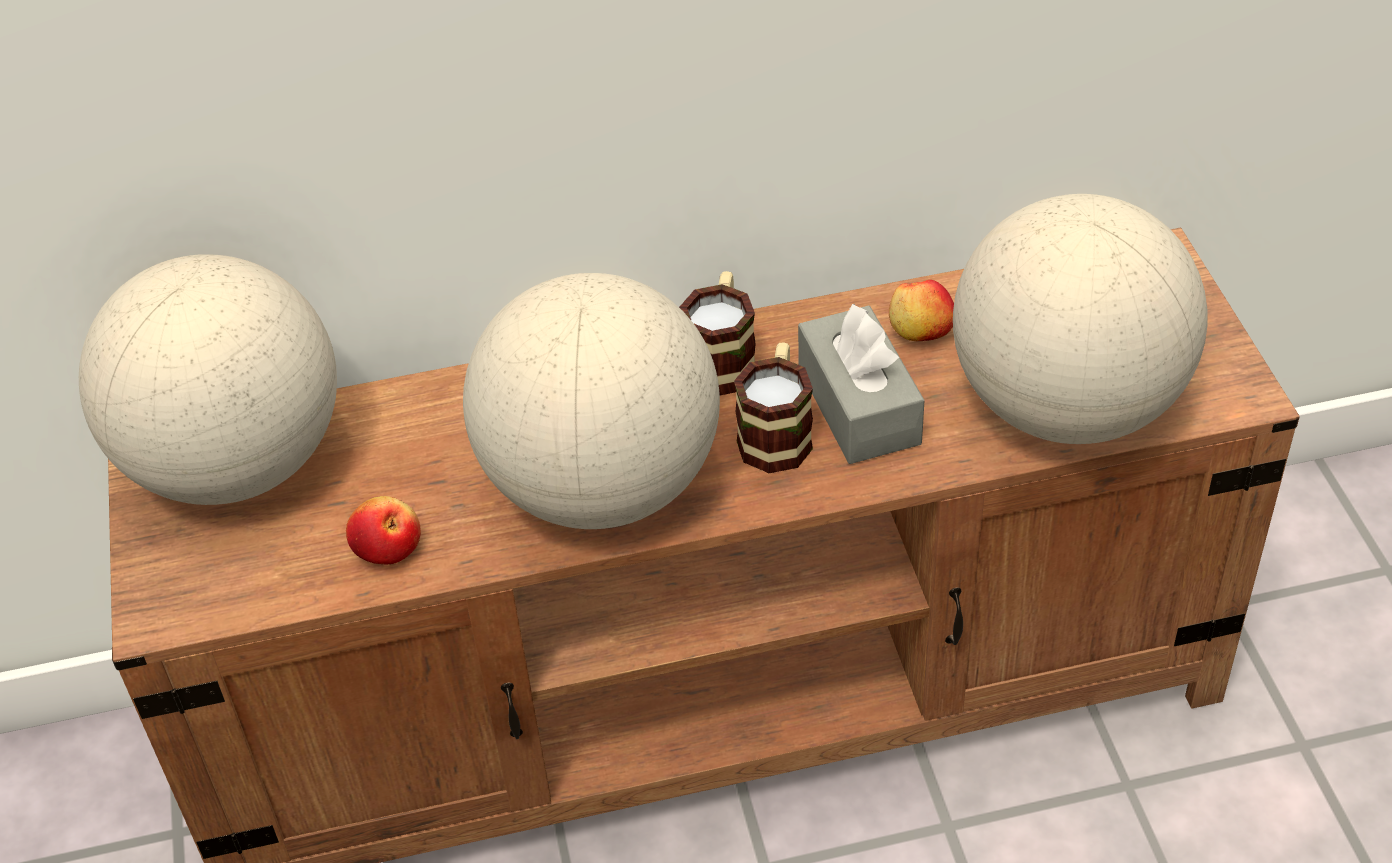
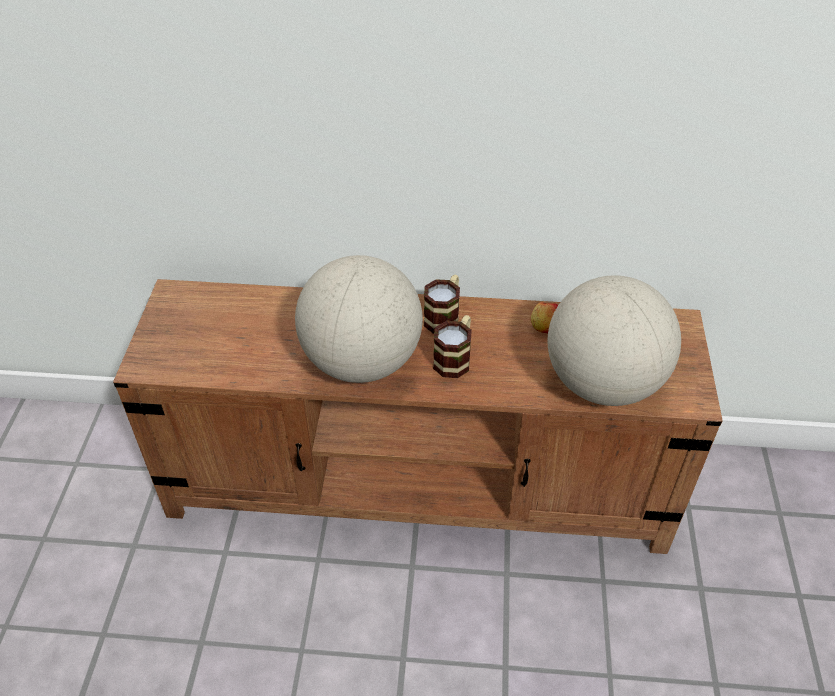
camera: 15 degrees right, 0 degrees up
globe [79,254,337,505] -> none
apple [346,496,421,565] -> none
grey tissue box [798,304,925,464] -> none

